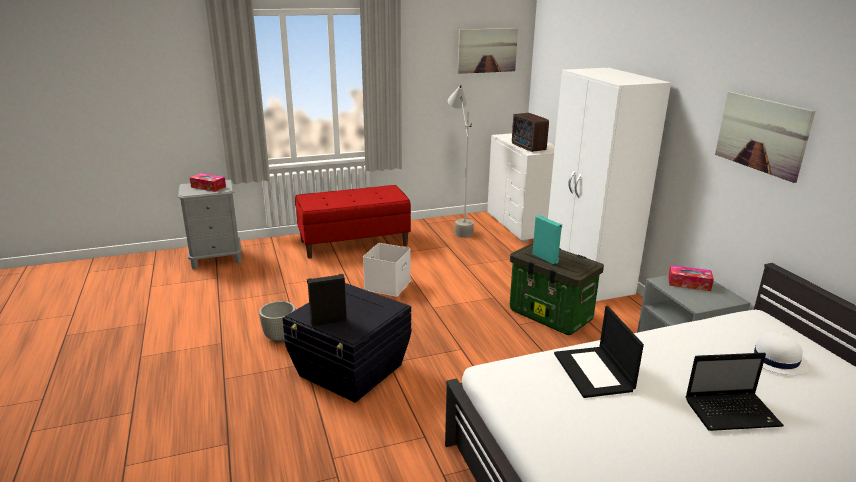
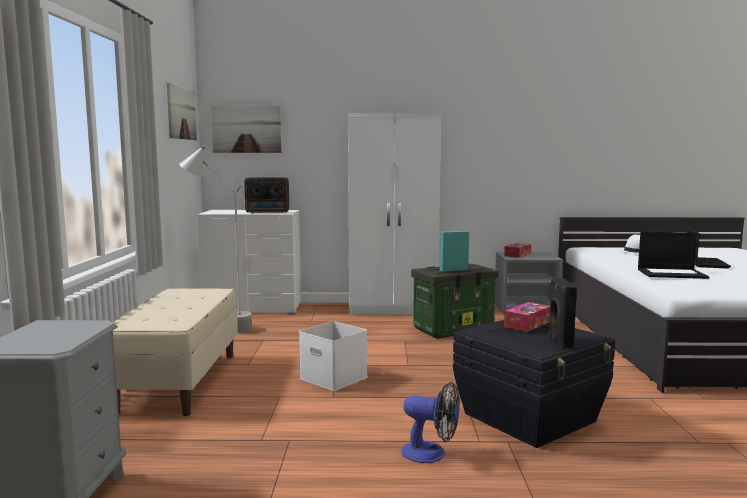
camera: 70 degrees left, 15 degrees down
tissue box [190,173,226,192] -> tissue box moved to [504,302,551,332]
grey planter [259,301,296,342] -> fan [401,382,460,463]
red bench [295,185,411,259] -> beige bench [113,288,238,416]
picture [715,91,815,183] -> picture moved to [211,106,282,153]

